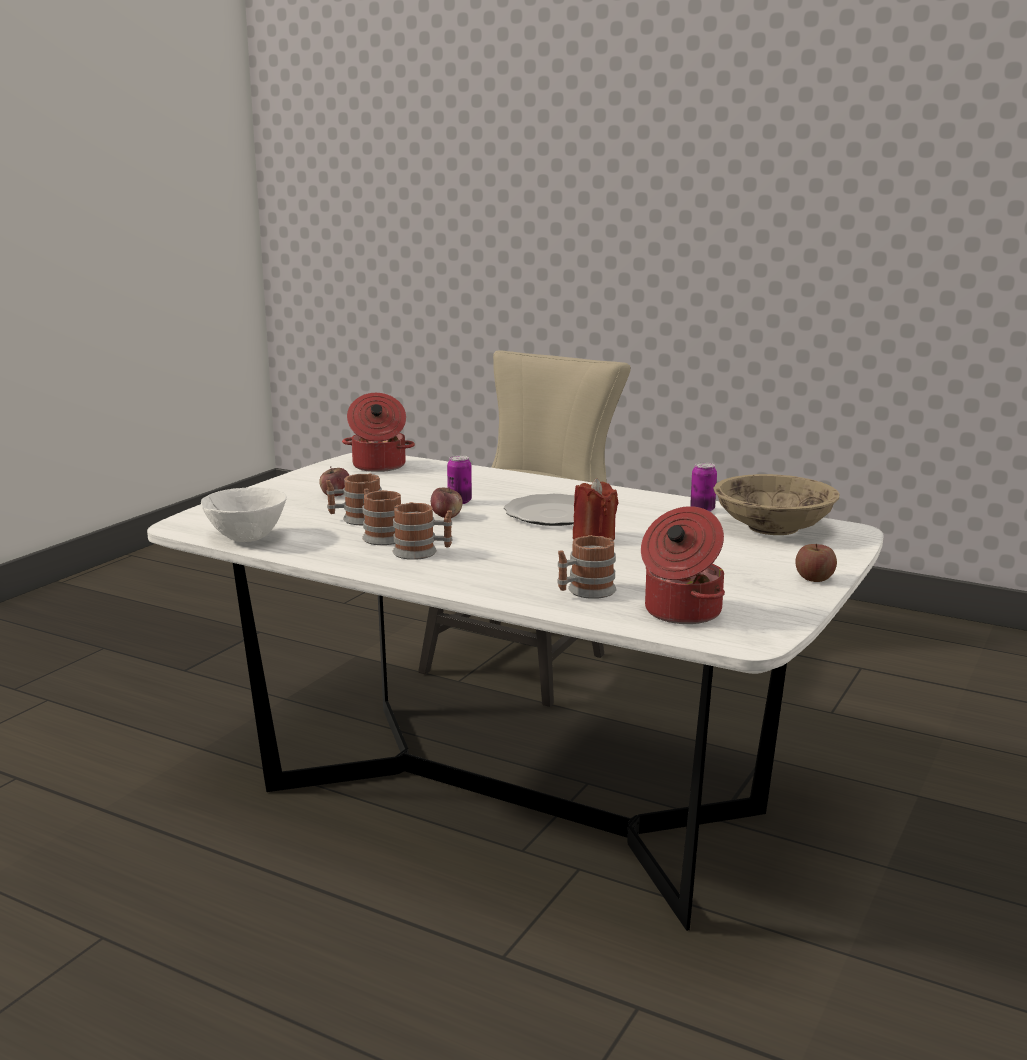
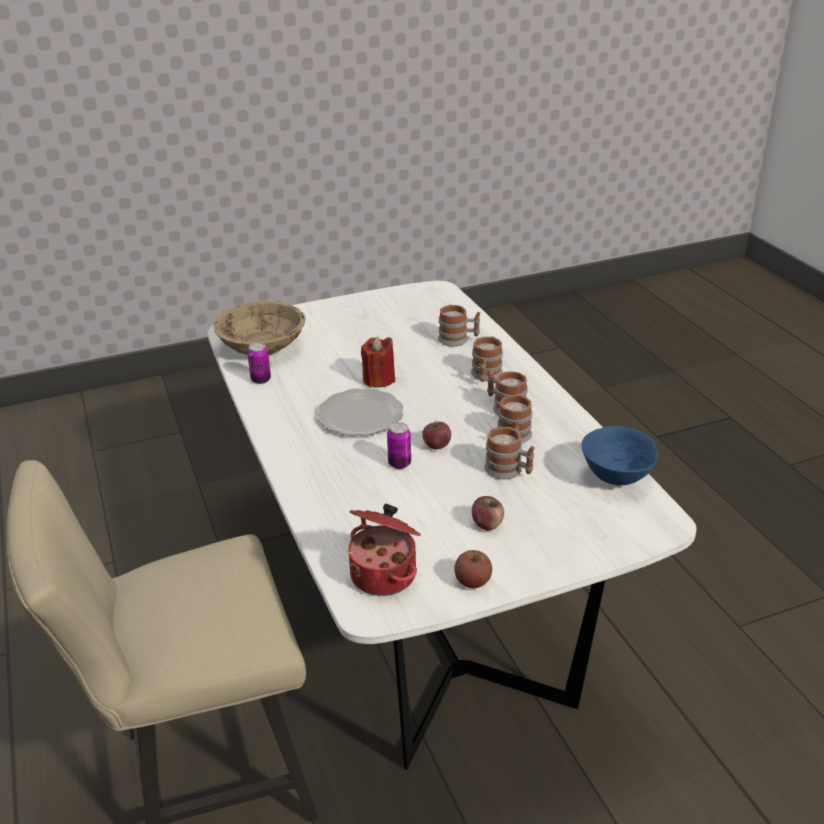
camera: 140 degrees left, 15 degrees up
white bowl [201,487,287,542] -> blue bowl [582,426,657,485]
cooking pot [641,506,725,624] -> none
apple [795,544,837,582] -> apple moved to [454,550,492,588]
none -> mug [471,336,503,382]

